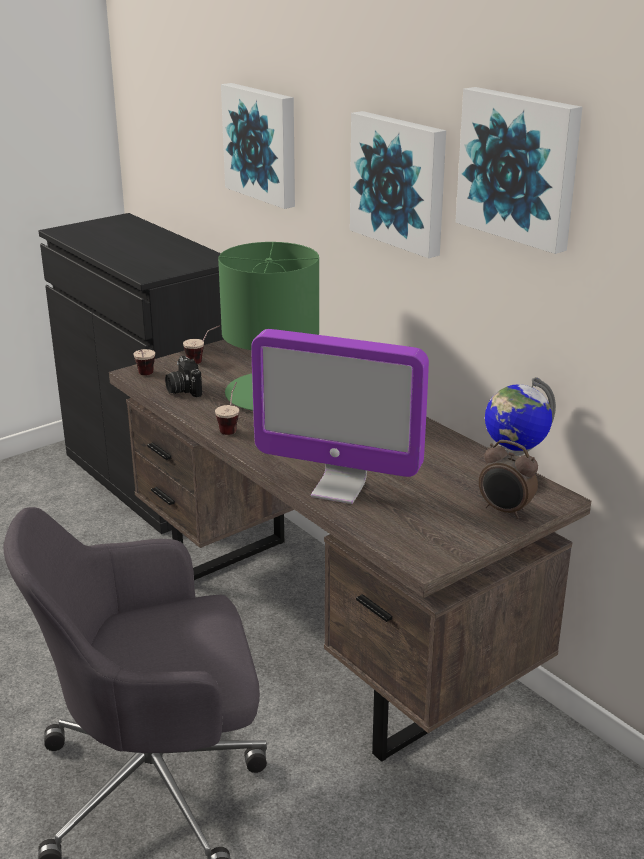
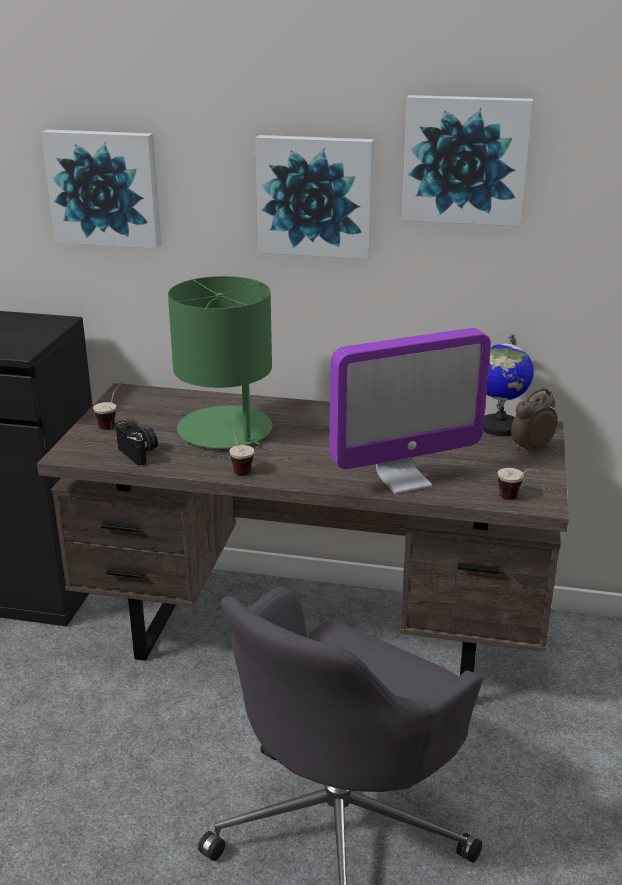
camera: 40 degrees left, 0 degrees up
cup [133,349,155,375] -> cup moved to [498,468,541,500]
camera [165,356,202,397] -> camera turned 150 degrees counterclockwise [116,422,158,466]
alarm clock [479,440,538,519] -> alarm clock turned 150 degrees clockwise [511,388,558,455]

